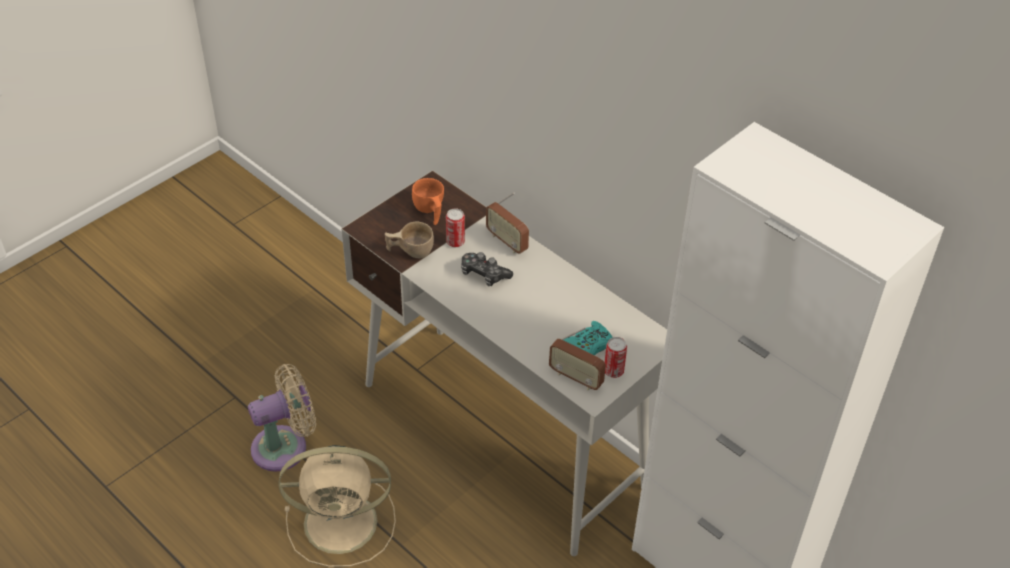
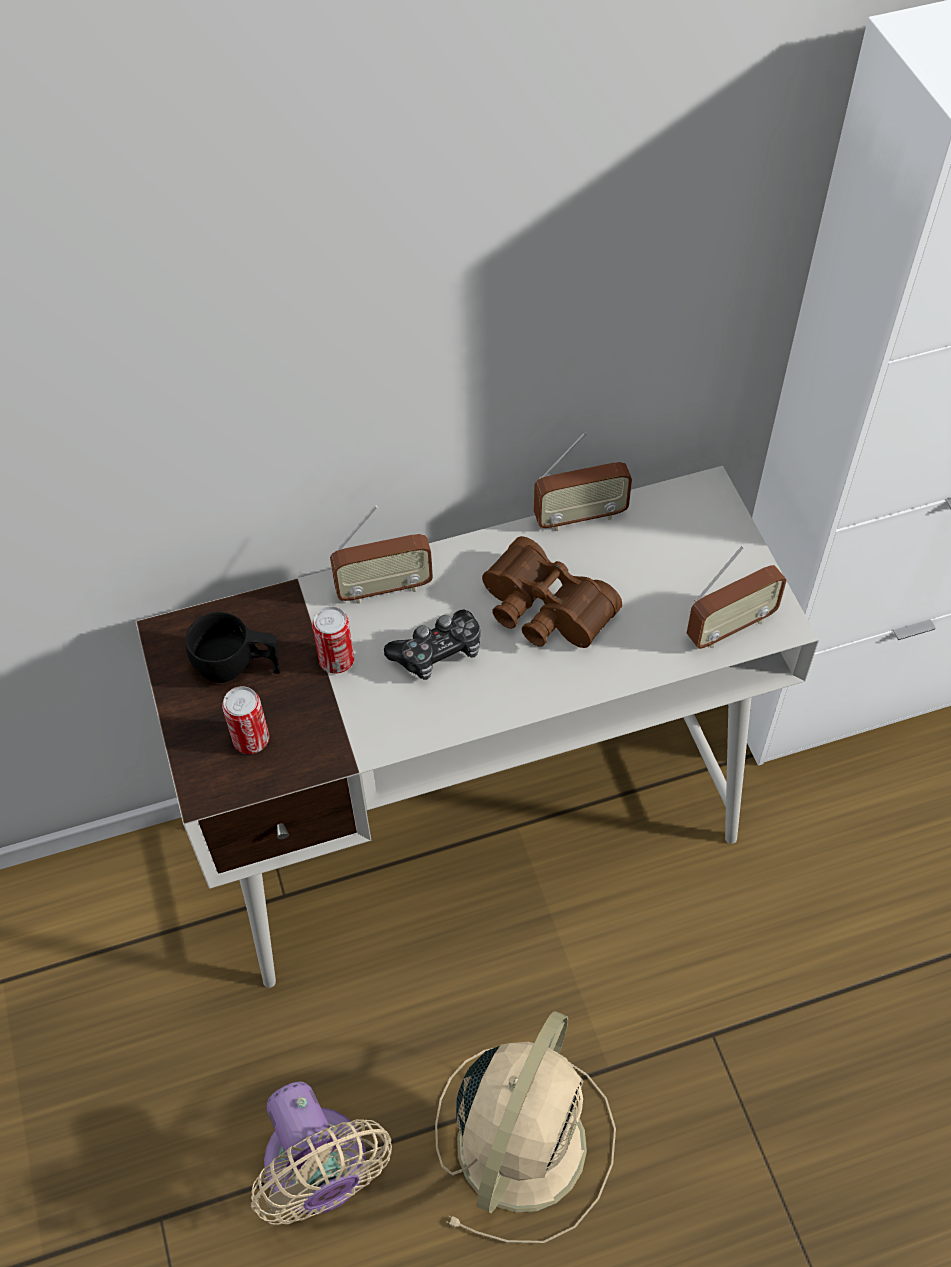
camera: 60 degrees left, 10 degrees up
beige fan [248,364,316,472] -> beige fan turned 150 degrees clockwise [251,1081,392,1225]
beige cup [385,222,434,258] -> none
orange cup [412,178,444,225] -> black cup [185,612,281,683]
turquoise game controller [564,321,613,355] -> none
can [605,337,627,378] -> can moved to [222,686,269,754]
none -> brown binoculars [482,536,622,648]
none -> radio [534,432,632,531]

